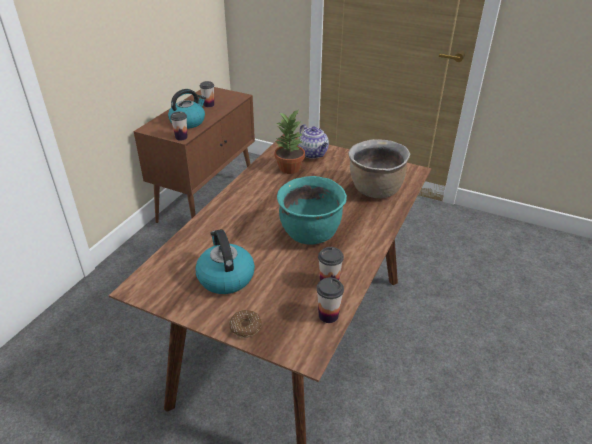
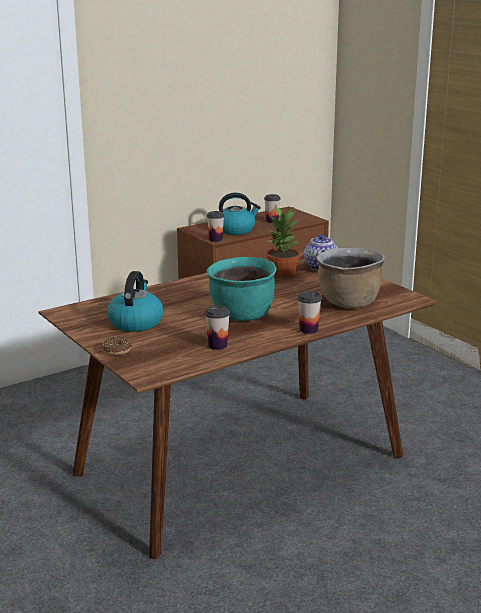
camera: 30 degrees right, 15 degrees down
cup [316,278,344,323] -> cup moved to [298,291,322,334]

